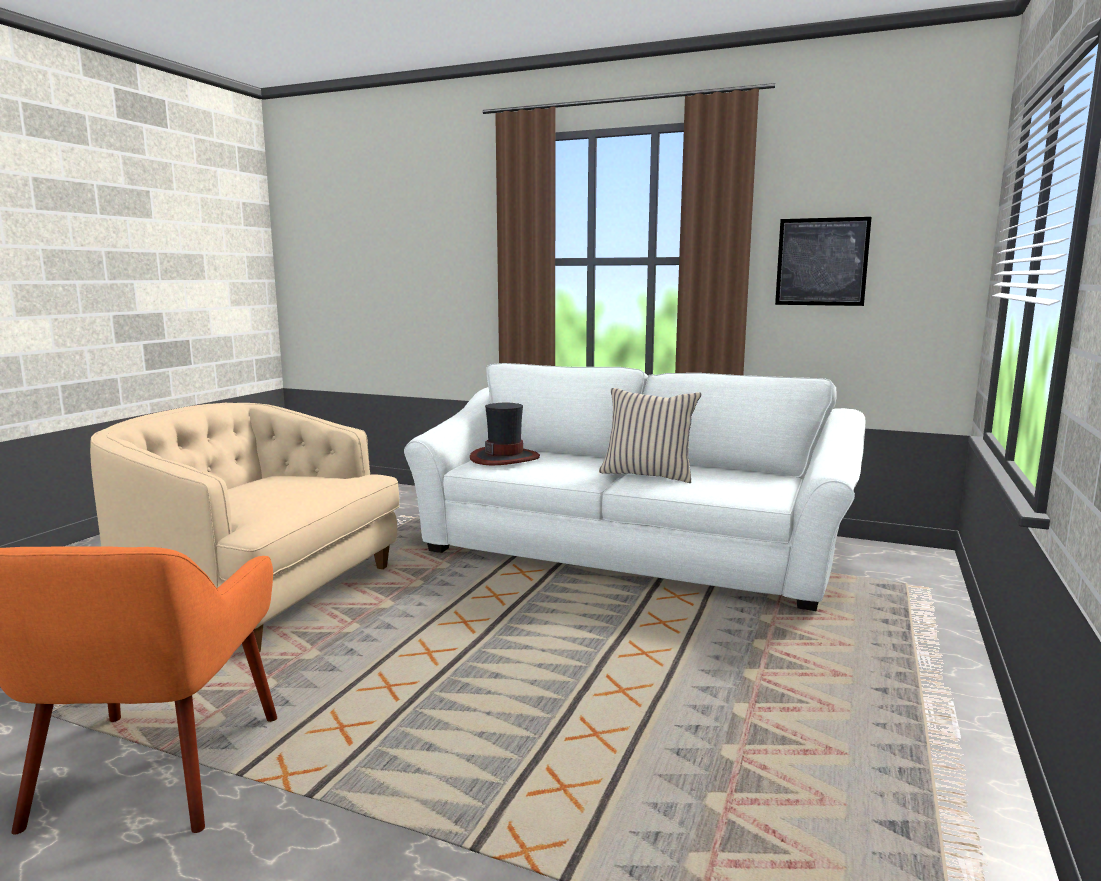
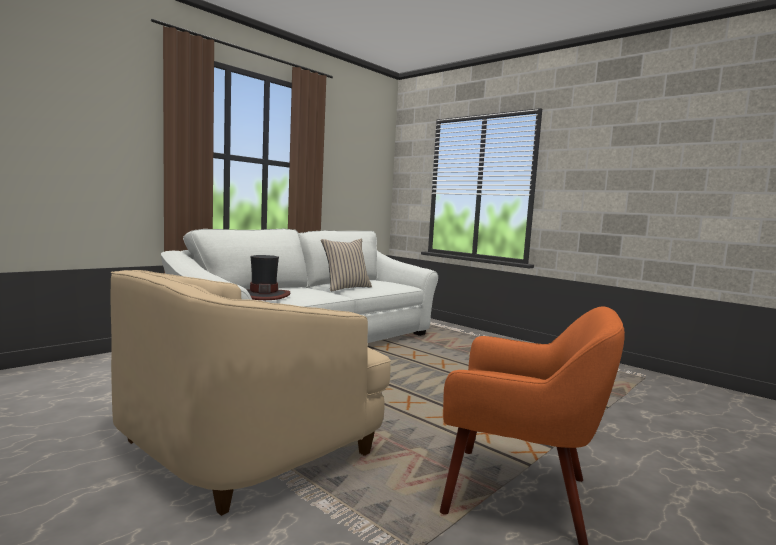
camera: 70 degrees left, 5 degrees down
picture [775,217,872,306] -> none

